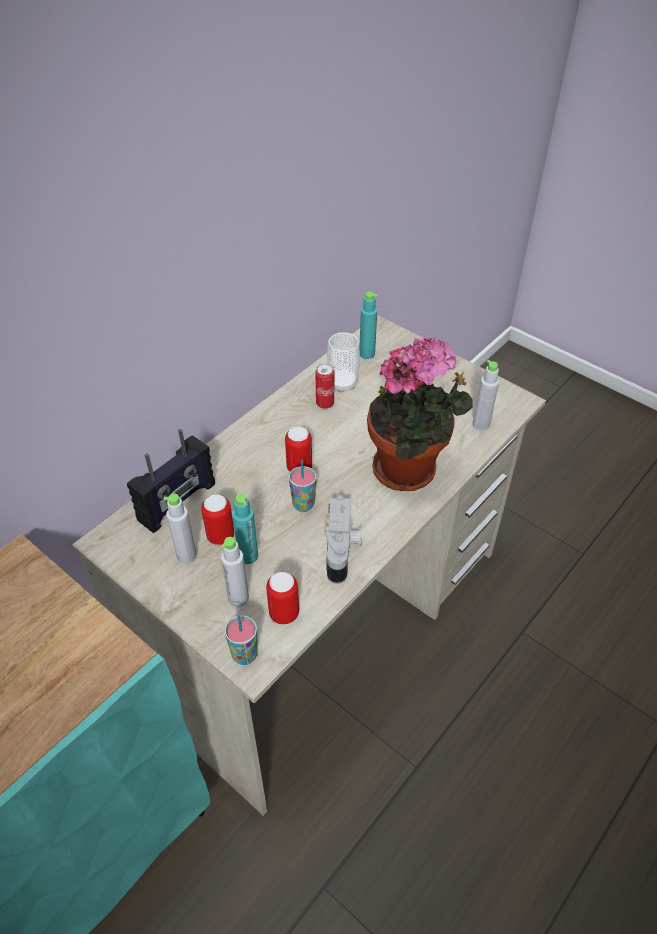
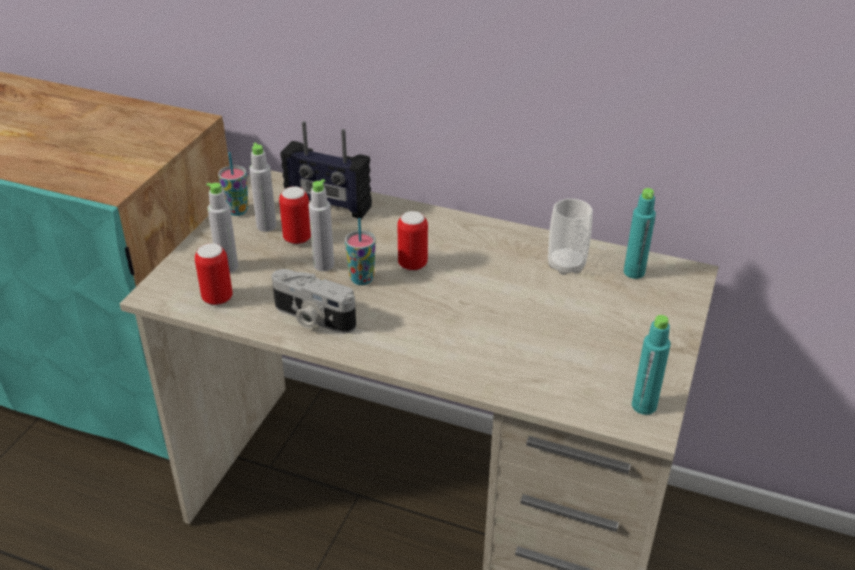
camera: 70 degrees right, 10 degrees down
cup [225,614,258,665] -> cup moved to [218,152,248,216]
turquoise bottle [232,494,258,564] -> turquoise bottle moved to [632,315,671,415]
can [315,363,334,409] -> none
camera [325,495,362,584] -> camera turned 45 degrees clockwise [272,269,356,334]
potted plant [367,335,472,491] -> none
grey bottle [473,360,499,431] -> grey bottle moved to [308,179,334,271]

